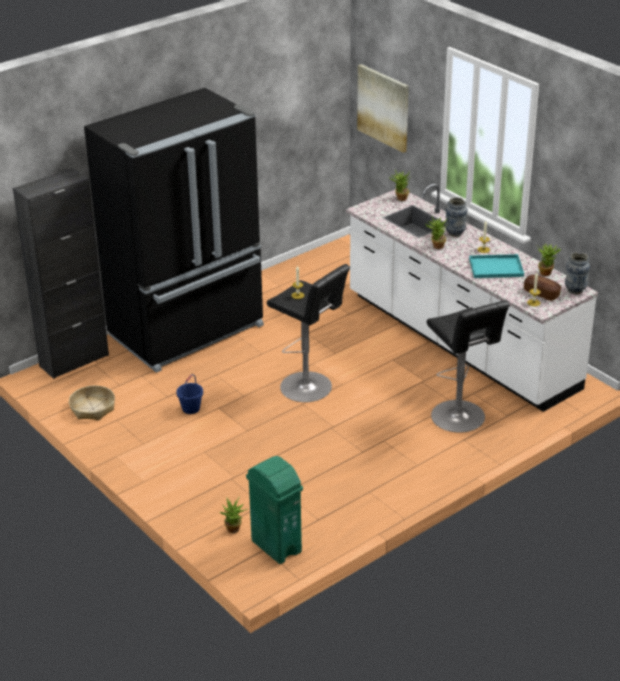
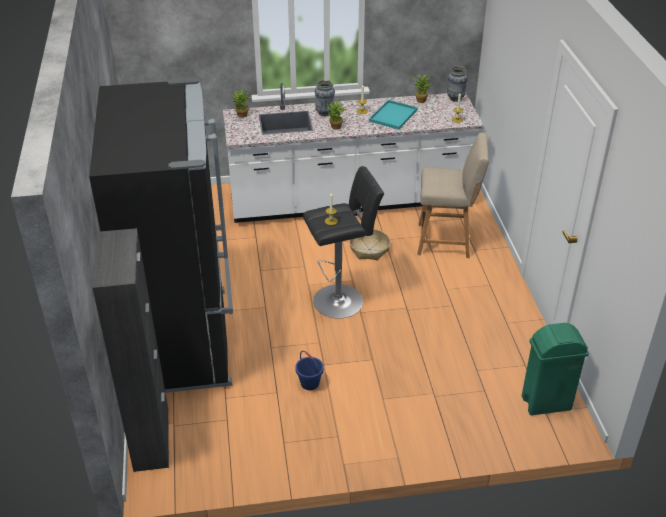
camera: 60 degrees left, 5 degrees up
basket [69,385,115,421] -> basket moved to [349,229,390,260]
potted plant [220,496,248,533] -> none
picture [357,64,409,153] -> none
black stool [426,300,510,433] -> beige chair [417,133,489,258]
bread [524,275,561,301] -> none

